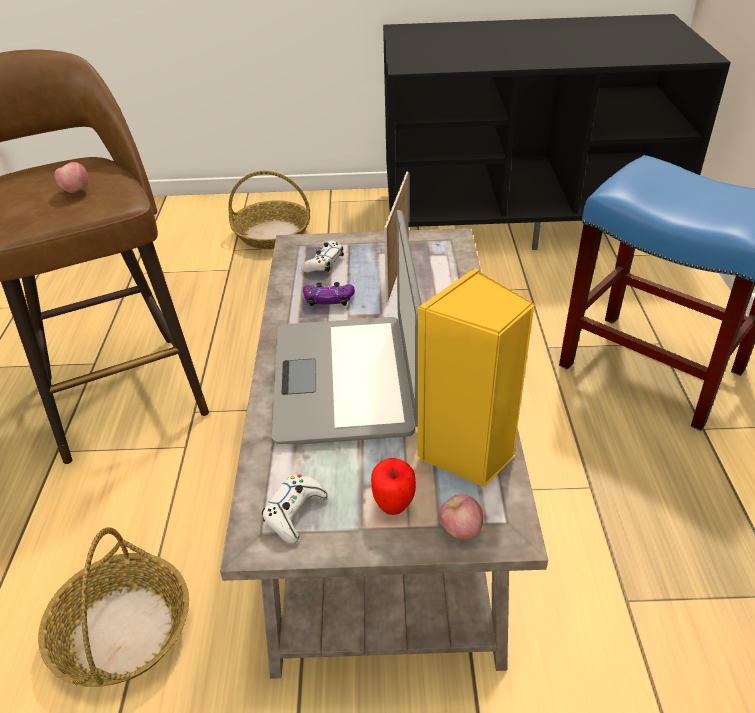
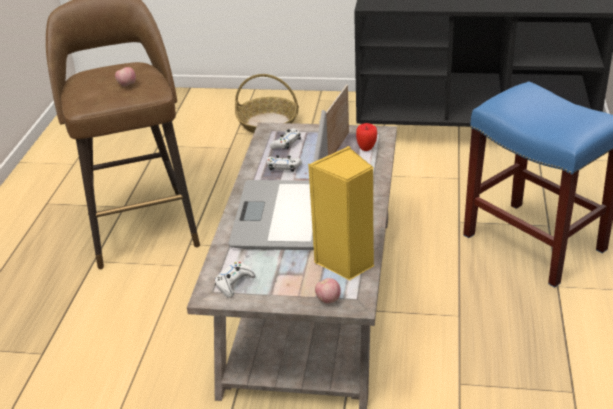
camera: 10 degrees right, 5 degrees down
basket [38,527,189,687] -> none
purple game controller [303,282,355,306] -> white game controller [267,155,302,172]
apple [371,458,416,515] -> apple moved to [356,123,377,151]

